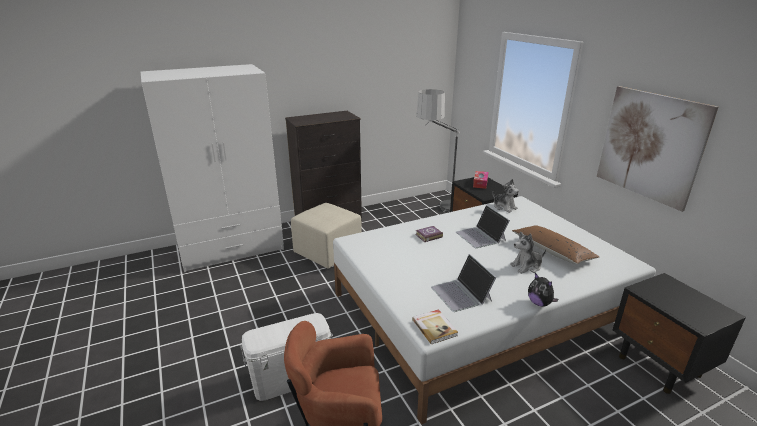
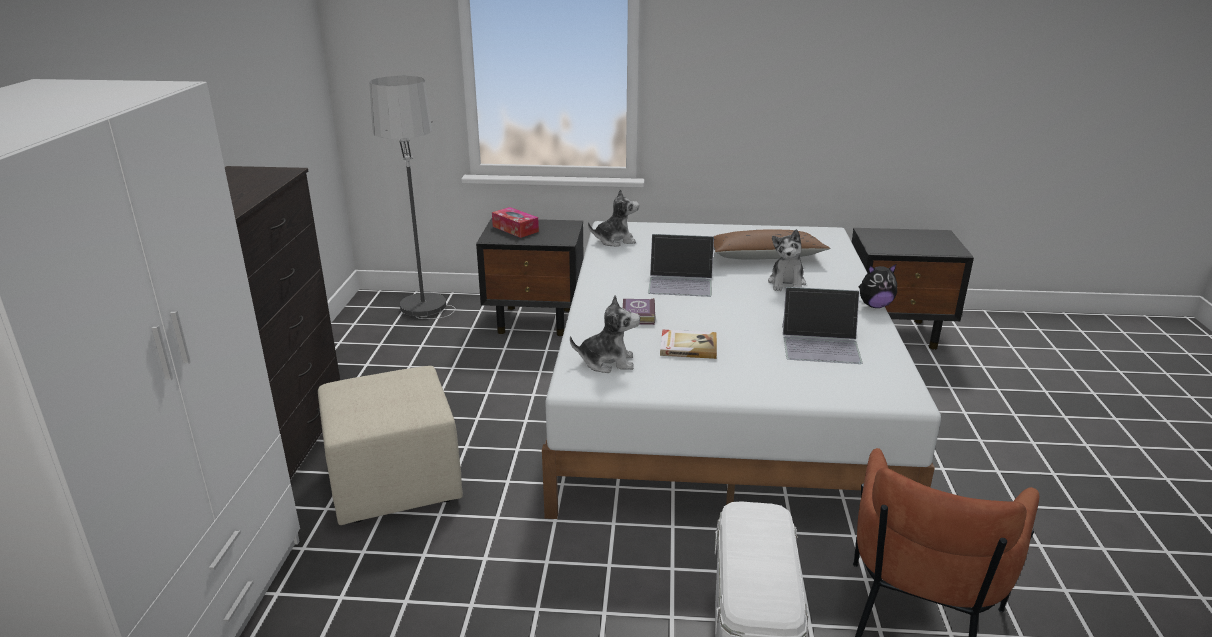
camera: 60 degrees left, 0 degrees up
book [412,309,458,344] -> book moved to [660,330,717,359]
picture [597,86,718,212] -> none
none -> plush toy [570,295,640,373]

